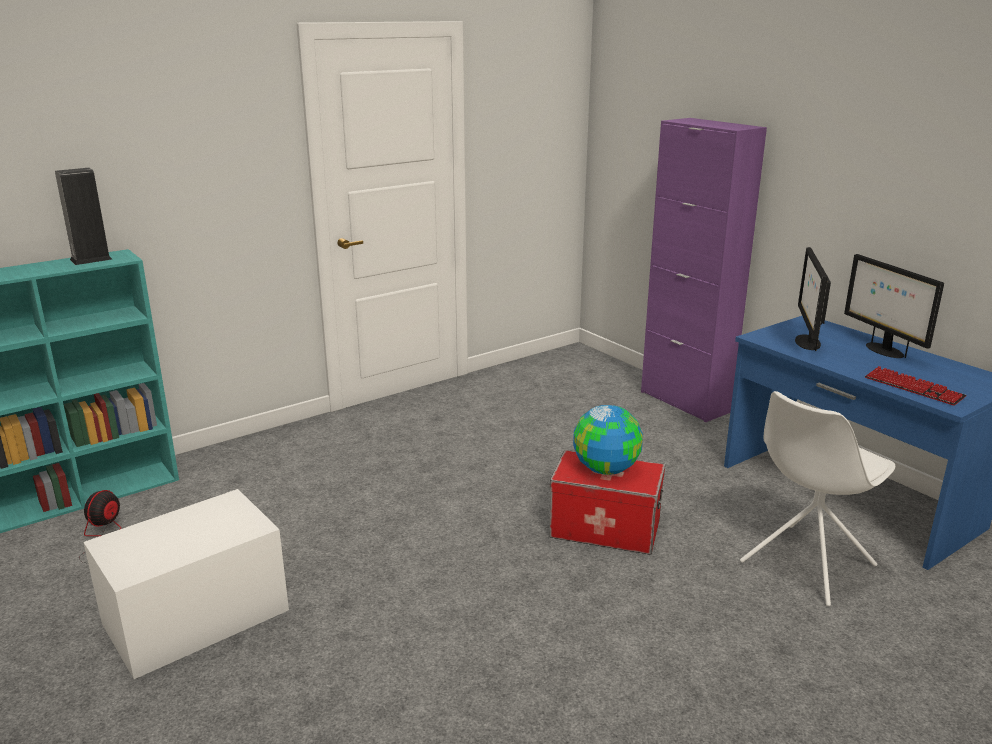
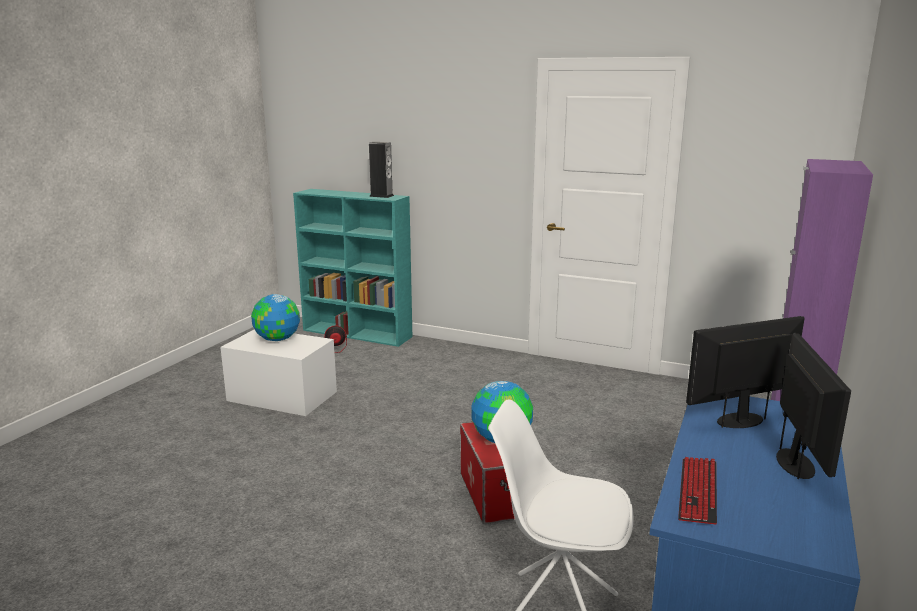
camera: 60 degrees right, 5 degrees down
monitor [844,254,944,358] -> monitor turned 150 degrees clockwise [776,333,851,479]
none -> globe [251,294,300,341]

